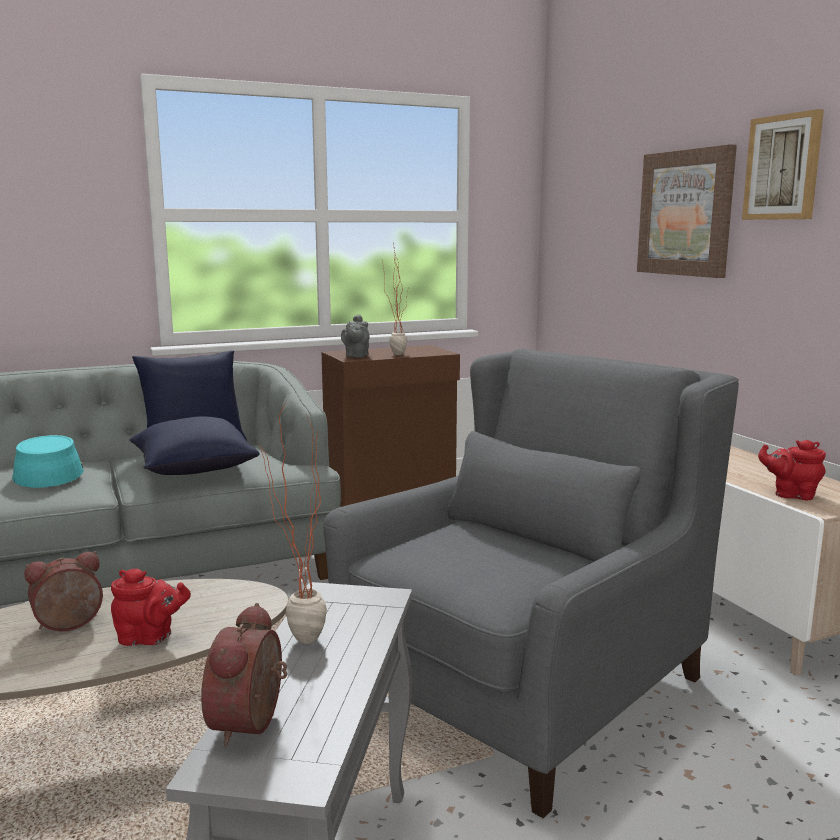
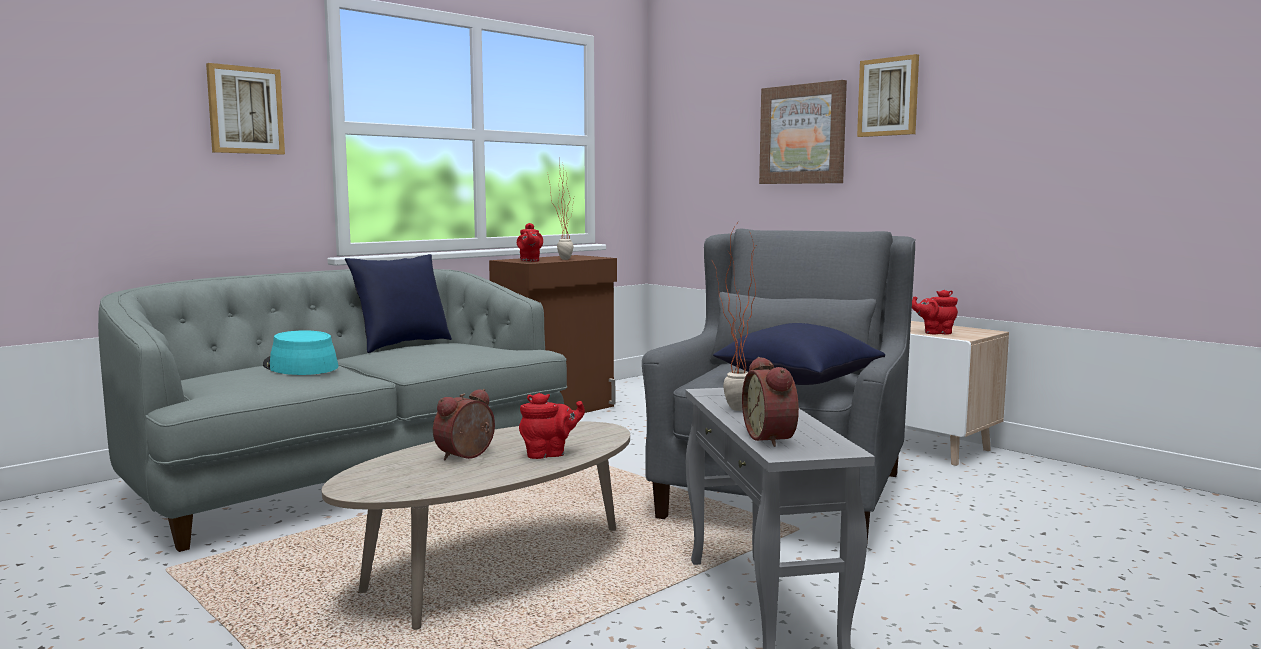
camera: 20 degrees left, 5 degrees down
blue pillow [129,416,260,475] -> blue pillow moved to [713,323,885,385]
grey teapot [341,315,370,358] -> red teapot [517,223,543,261]
none -> picture [206,63,285,155]

